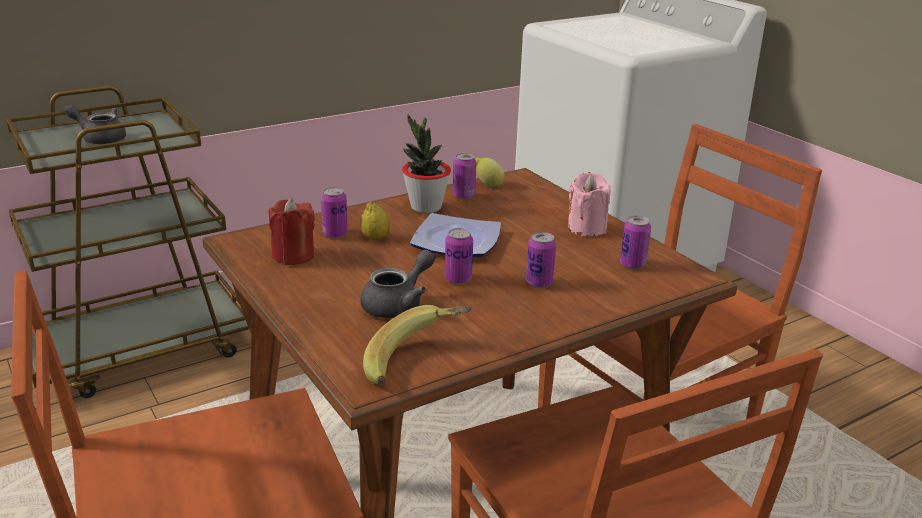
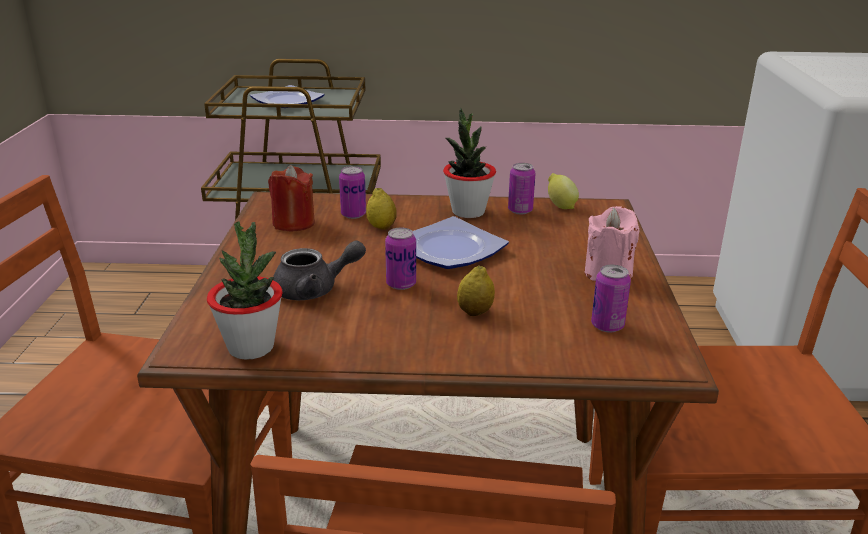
camera: 35 degrees right, 0 degrees up
grey teapot [64,104,126,145] -> plate [250,85,324,108]
banana [363,305,471,385] -> potted plant [207,221,283,359]
can [526,232,556,288] -> lemon [457,265,495,316]

